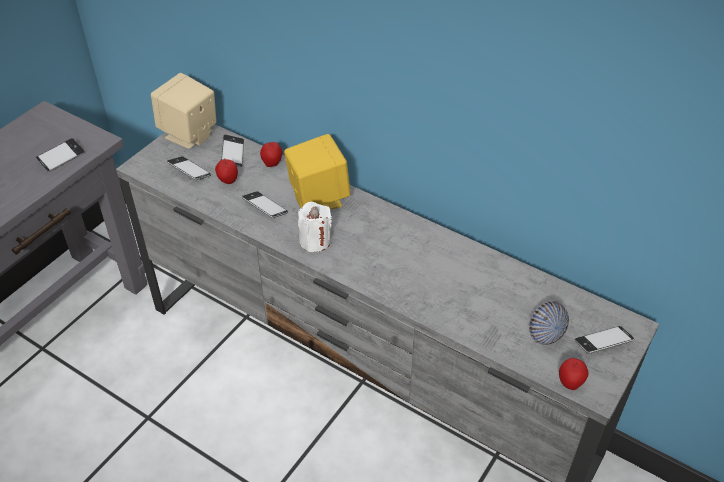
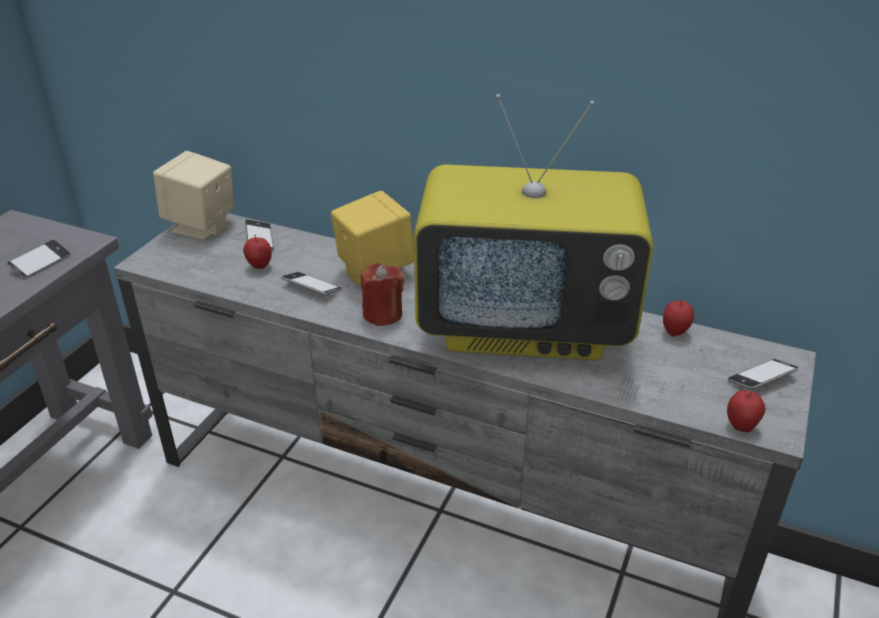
camera: 10 degrees left, 10 degrees down
phone [167,156,211,180] -> none
apple [260,142,283,167] -> apple moved to [663,300,694,336]
white candle [298,202,332,252] -> red candle [361,263,404,326]
bowl [529,301,569,345] -> none
none -> television [414,94,653,360]

